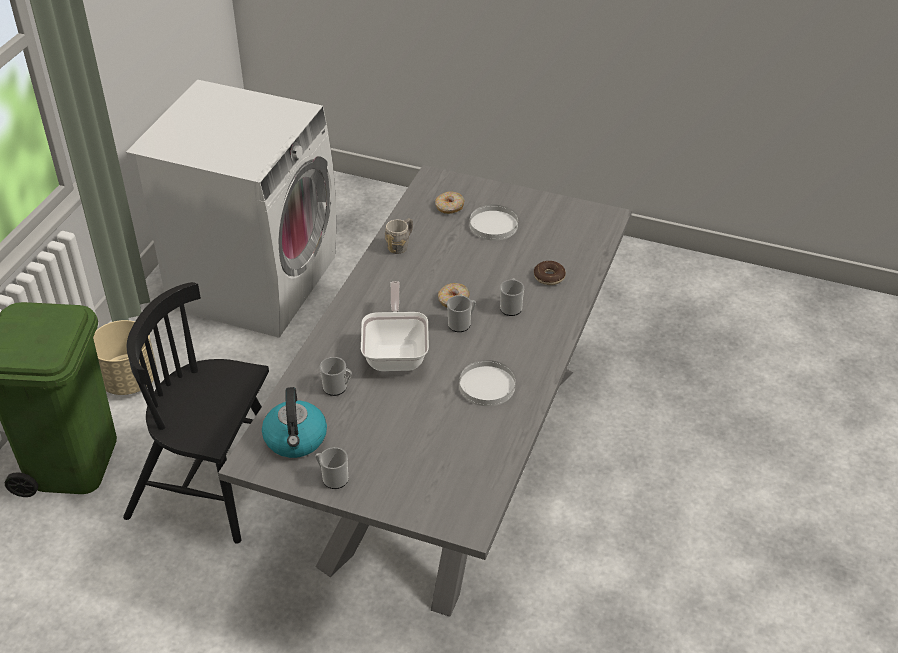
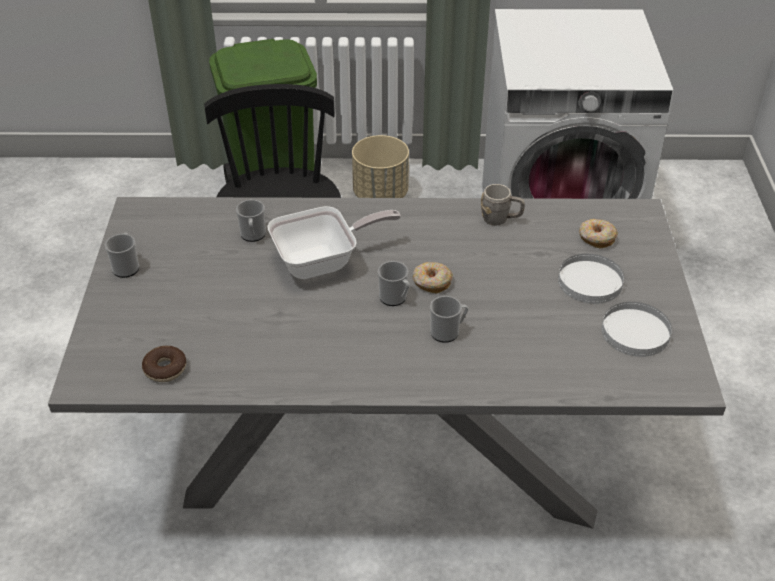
camera: 70 degrees right, 0 degrees up
kettle [262,387,327,458] -> none
white plate [459,360,516,406] -> white plate moved to [602,302,672,357]
donut [534,261,566,285] -> donut moved to [142,346,186,382]

